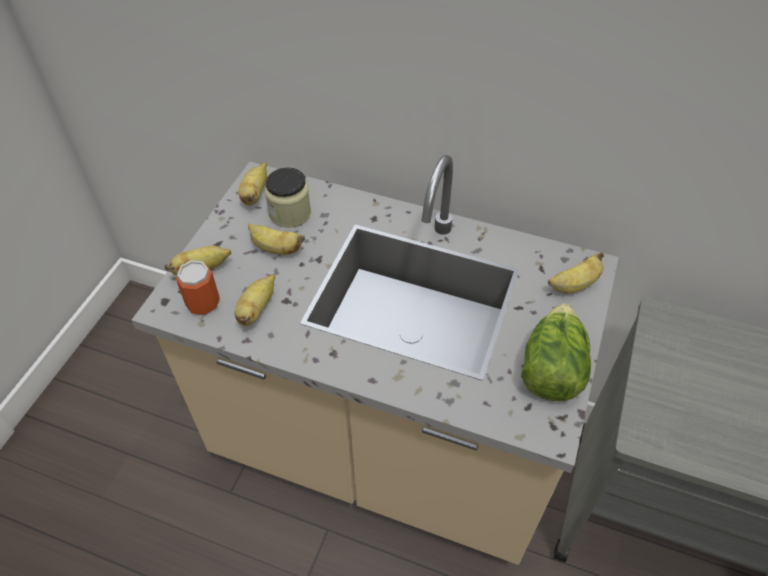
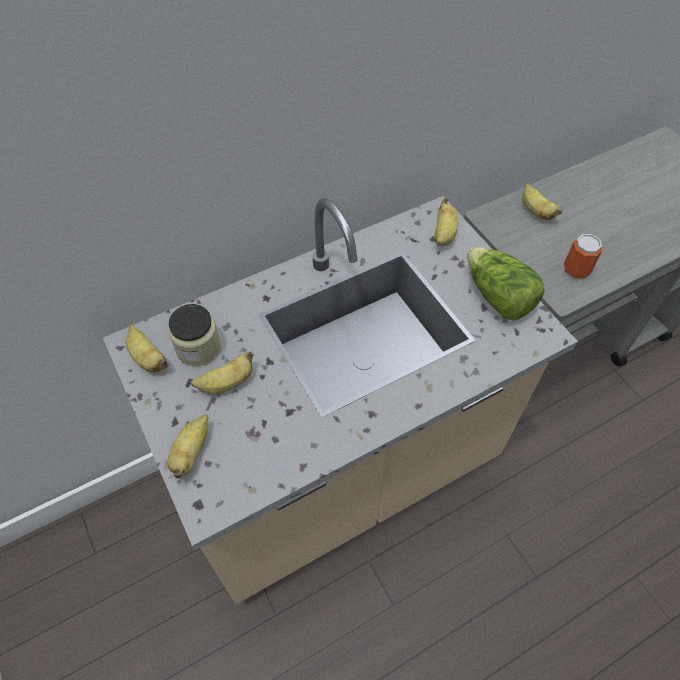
camera: 50 degrees left, 5 degrees up
can [176,261,220,315] -> can moved to [564,234,603,279]
banana [234,274,275,326] -> banana moved to [522,184,562,220]

